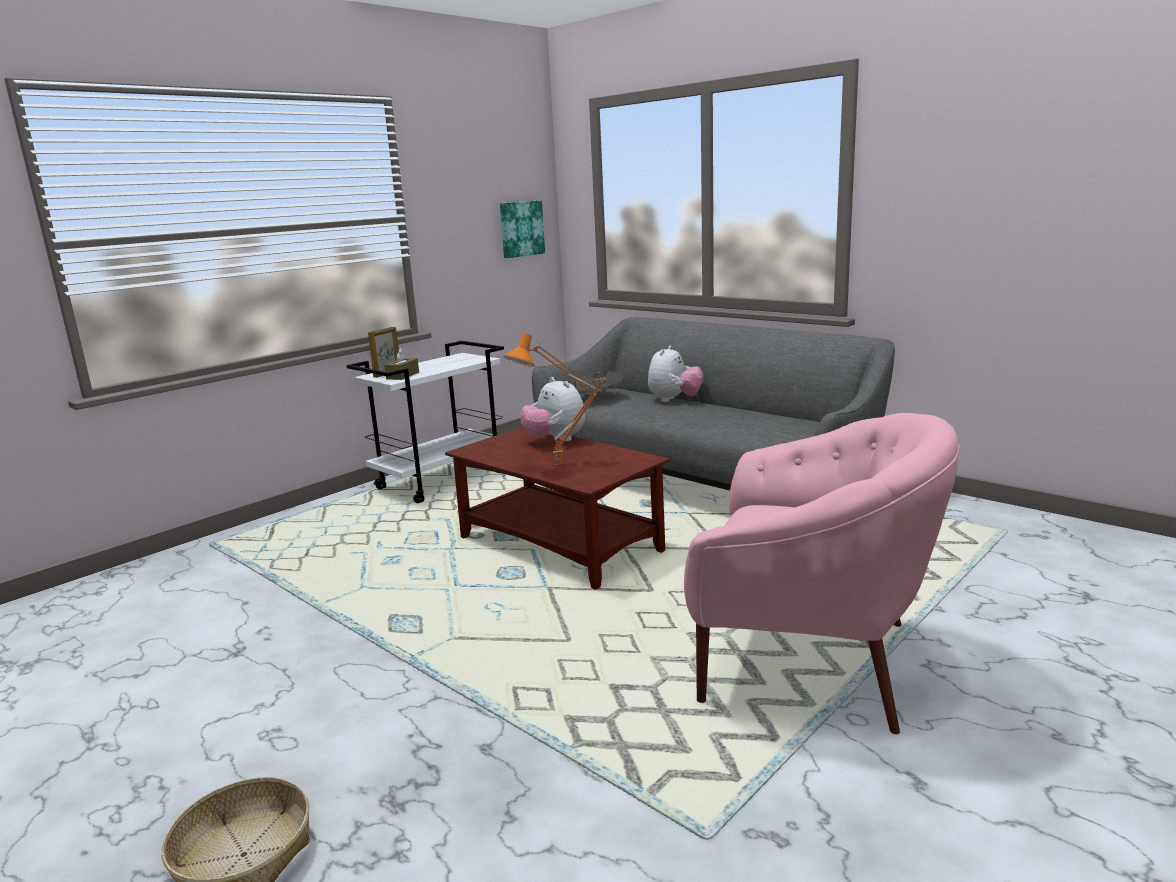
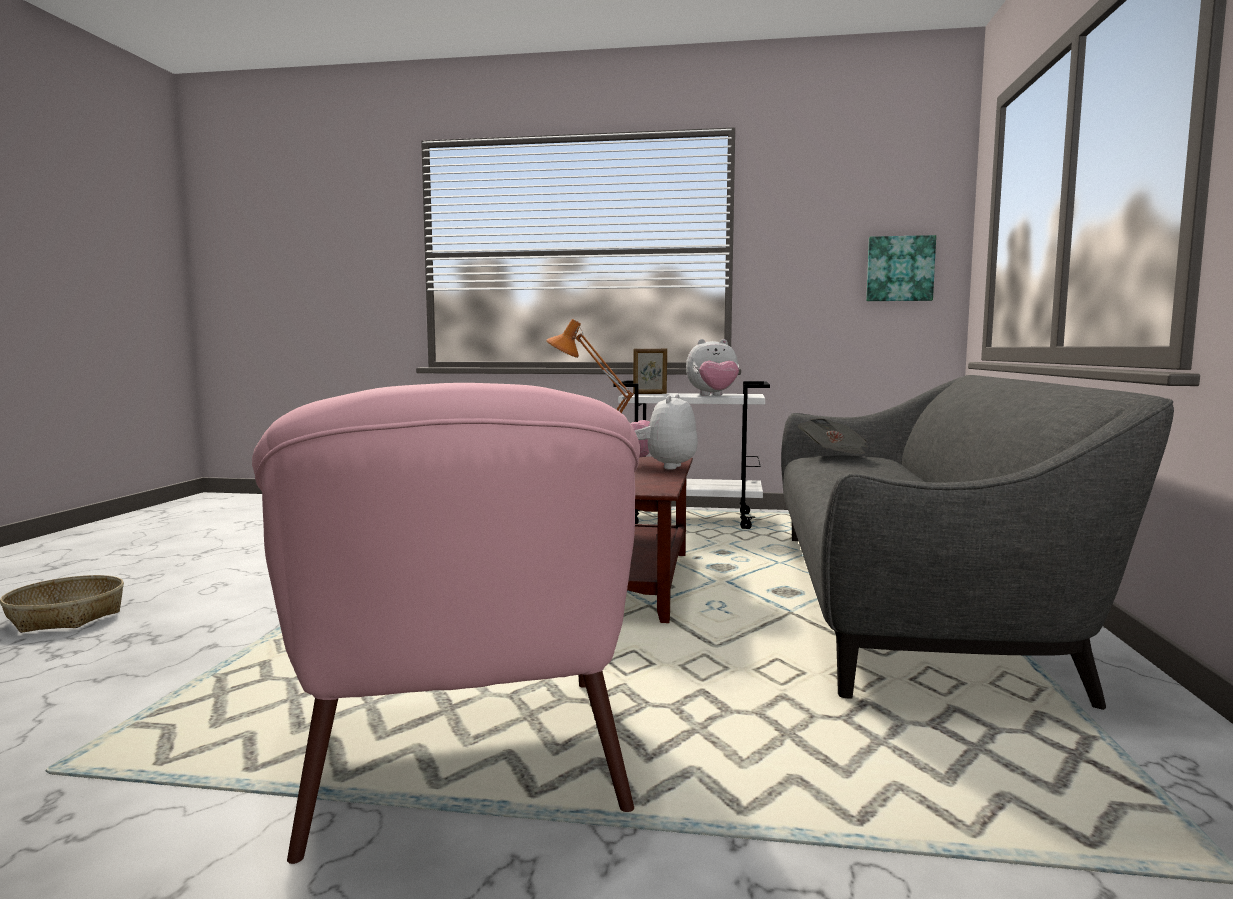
camera: 55 degrees right, 10 degrees down
brown tissue box [384,348,419,380] -> none
plush toy [648,345,703,402] -> plush toy moved to [686,339,740,396]

